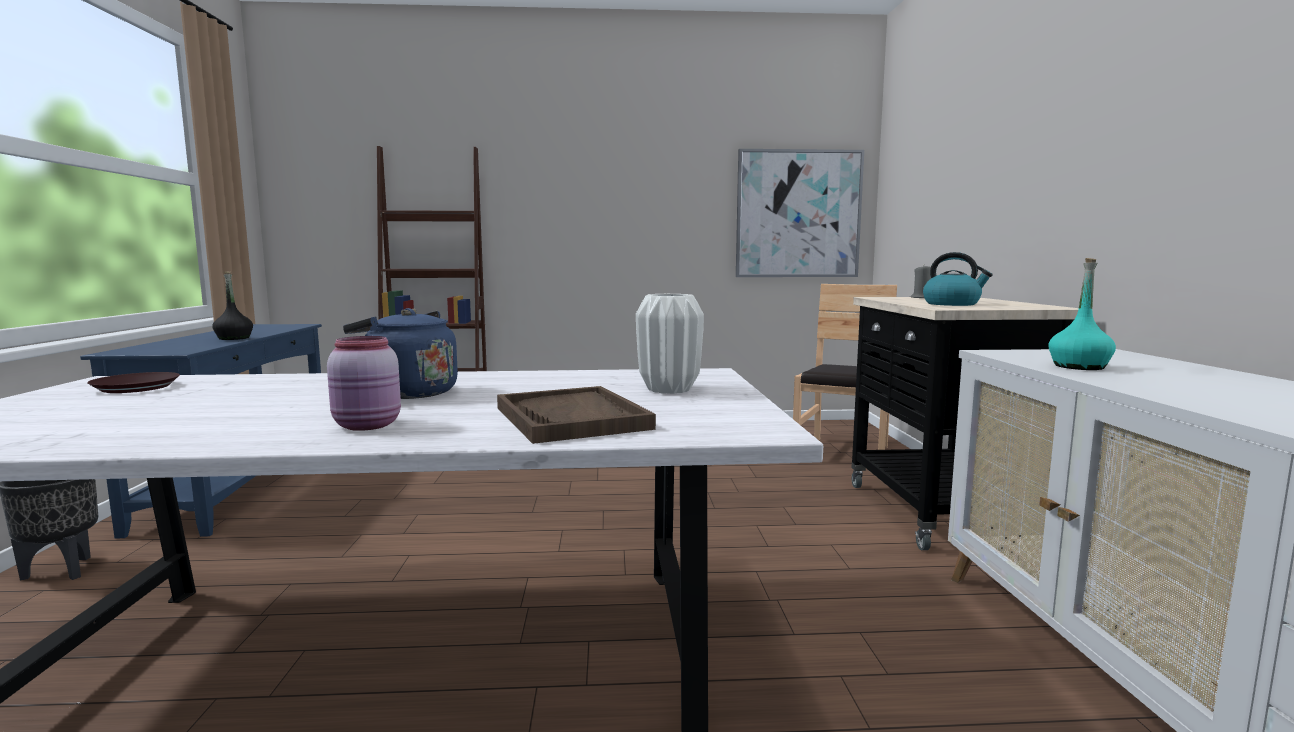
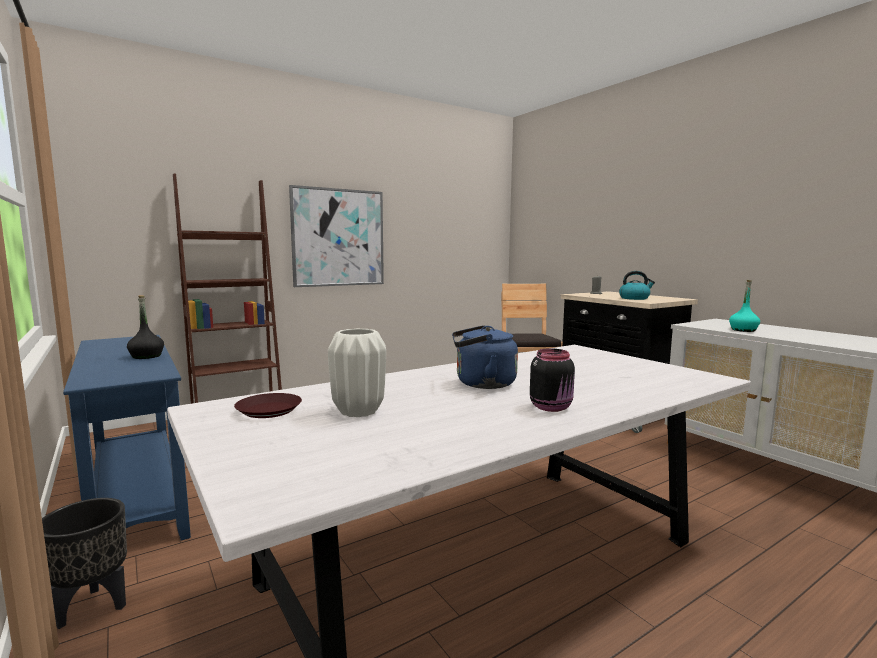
camera: 30 degrees left, 0 degrees up
pink jar [327,336,401,431] -> black jar [530,348,575,412]
brown tray [497,386,656,444] -> none
white vase [636,294,704,394] -> white vase moved to [328,328,386,417]
picture [736,149,864,277] -> picture moved to [289,185,384,287]

